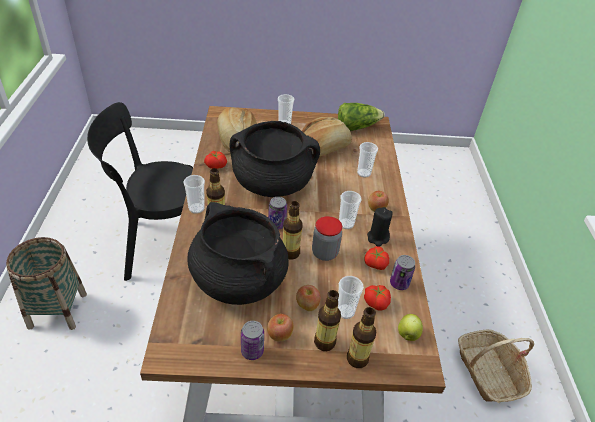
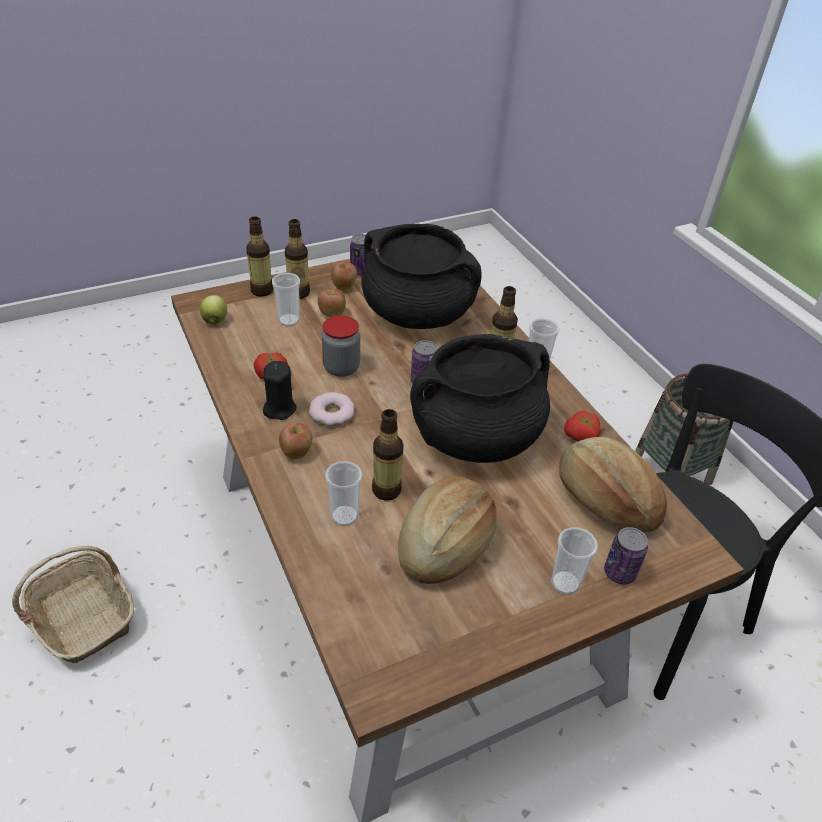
camera: 155 degrees right, 0 degrees up
bottle [283,201,303,260] -> bottle moved to [372,409,404,501]
lettuce [338,103,385,131] -> none
cup [339,191,362,229] -> donut [309,392,354,426]
tomato [364,285,391,311] -> none
can [390,255,415,290] -> can moved to [604,527,648,585]

